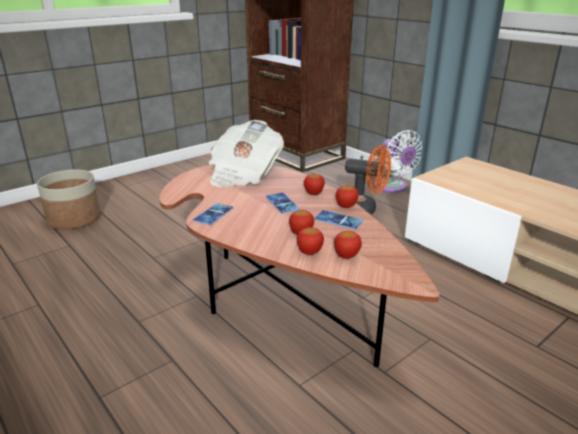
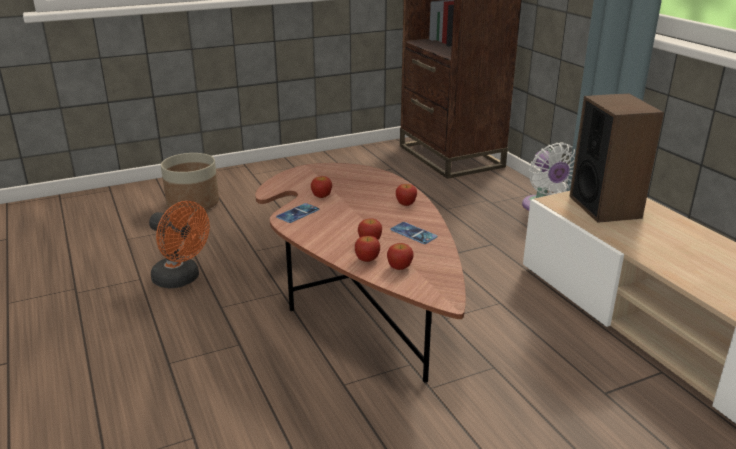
camera: 15 degrees right, 0 degrees up
newspaper [209,120,284,187] -> none
phone [266,193,300,214] -> none
apple [336,185,359,208] -> apple moved to [311,176,332,198]
orange fan [345,145,391,215] -> orange fan moved to [149,201,210,289]
none -> speaker [569,93,664,223]

